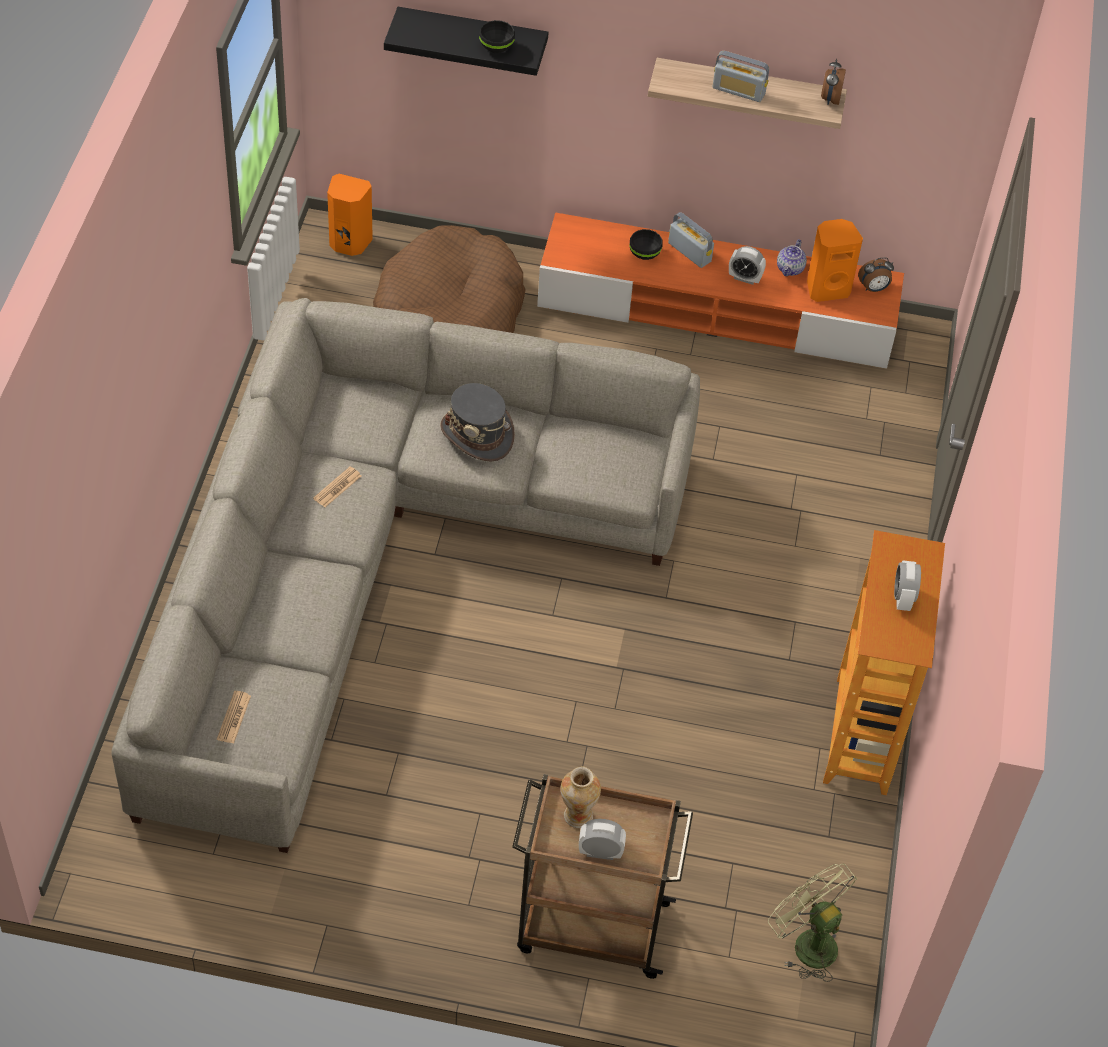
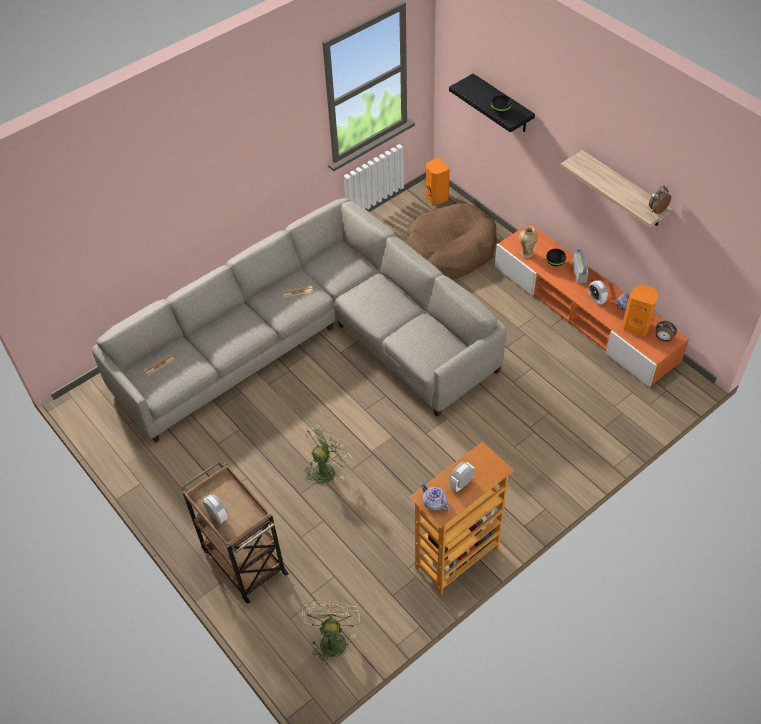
camera: 45 degrees right, 0 degrees up
grey hat [440,383,515,462] -> none
vase [560,767,601,828] -> vase moved to [519,226,538,258]
radio [712,51,769,102] -> none
none -> green fan [305,425,351,483]
none -> teapot [421,482,450,511]

